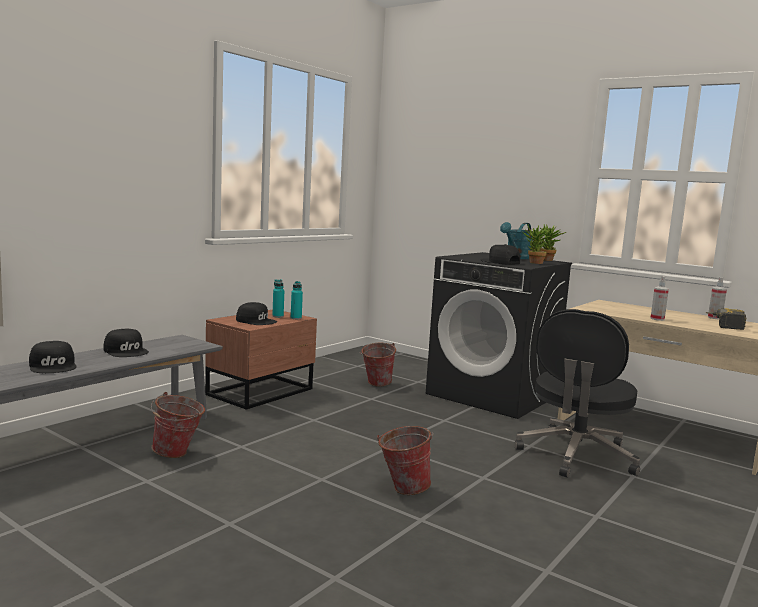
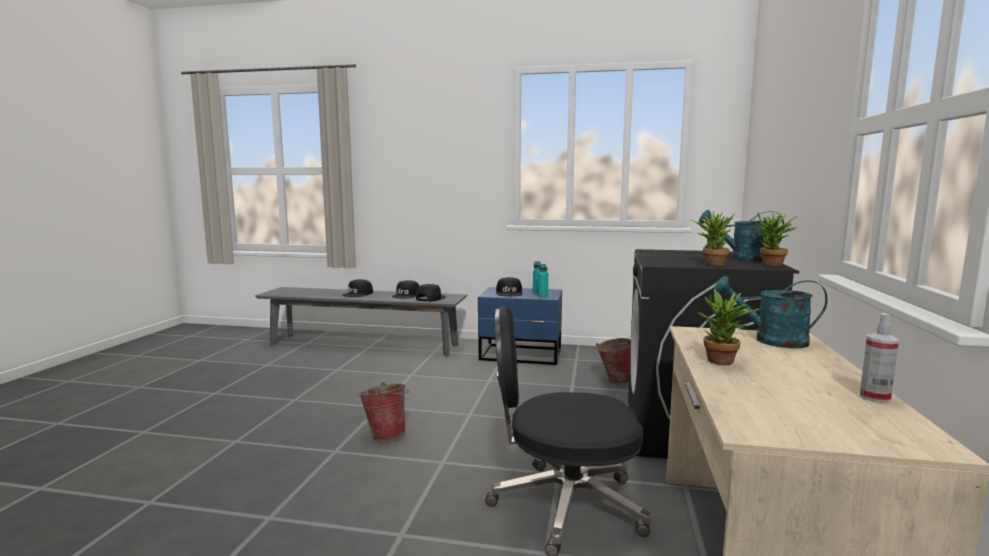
camera: 65 degrees right, 0 degrees up
bucket [151,392,205,458] -> none
brown nightstand [205,309,317,410] -> blue nightstand [478,287,562,365]
black cap [481,244,520,265] -> black cap moved to [416,284,446,302]
spray bottle [650,276,669,321] -> potted plant [697,289,761,365]
power drill [706,308,746,330] -> none
none -> turquoise watering can [714,276,828,348]

